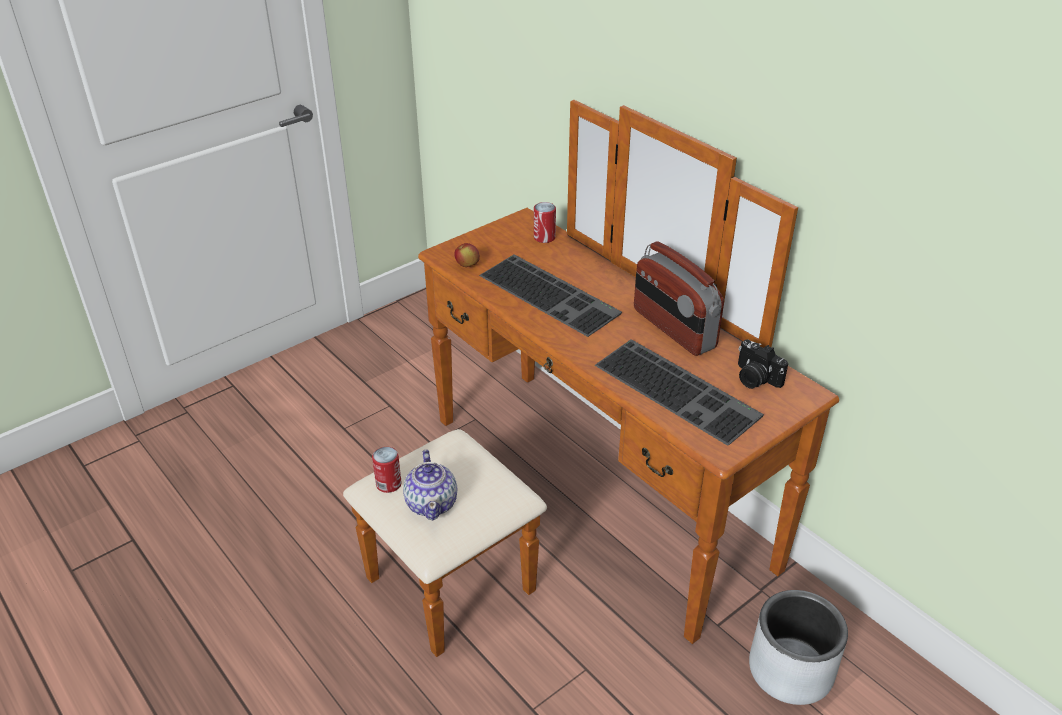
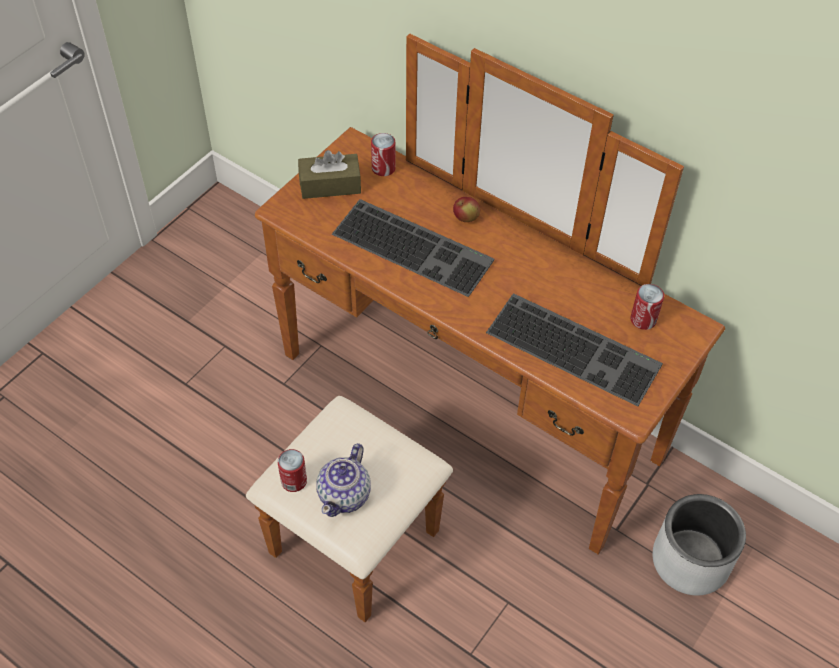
camera: 15 degrees left, 15 degrees up
teapot [403,450,457,520] -> teapot turned 45 degrees clockwise [317,443,371,517]
apple [454,243,480,267] -> apple moved to [453,197,480,222]
radio [634,241,724,356] -> none
camera [738,339,788,389] -> can [630,284,664,330]
none -> brown tissue box [298,150,361,199]

